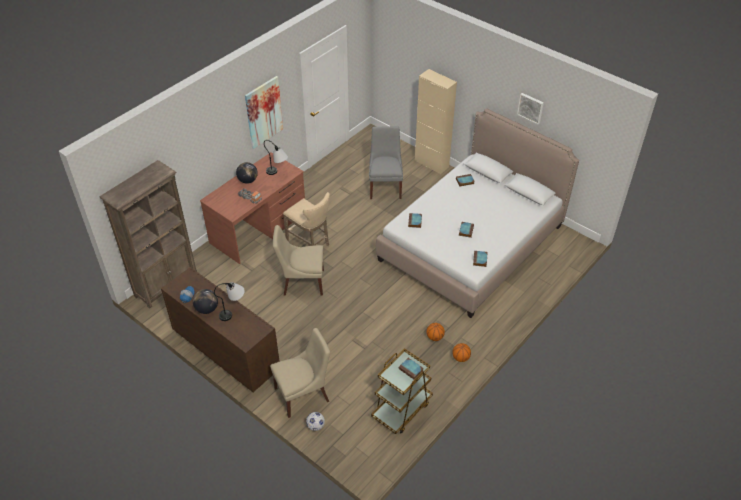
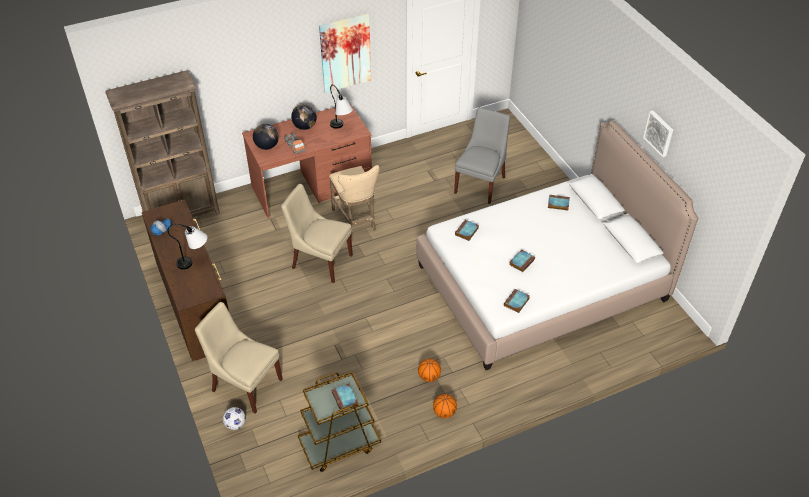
camera: 25 degrees right, 0 degrees up
globe [193,289,218,314] -> globe moved to [253,124,279,150]
beige chair [270,328,330,418] -> beige chair turned 150 degrees counterclockwise [195,302,283,413]
beige cabinet [415,69,457,174] -> none

